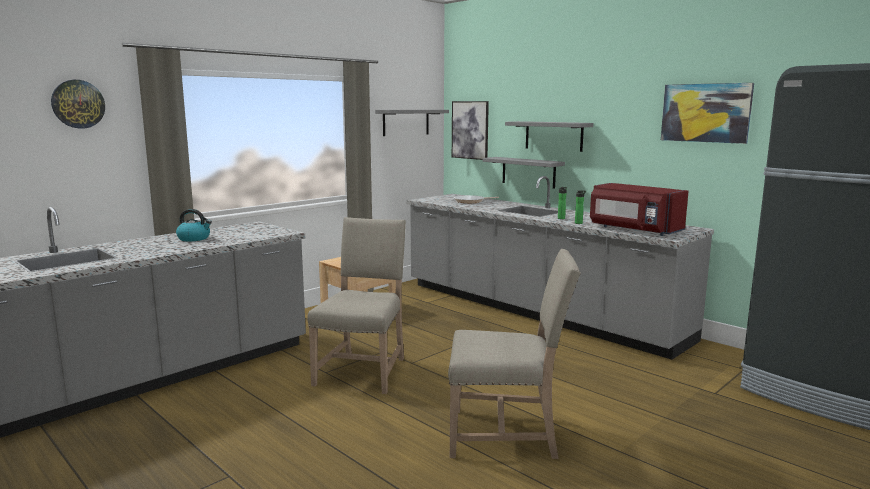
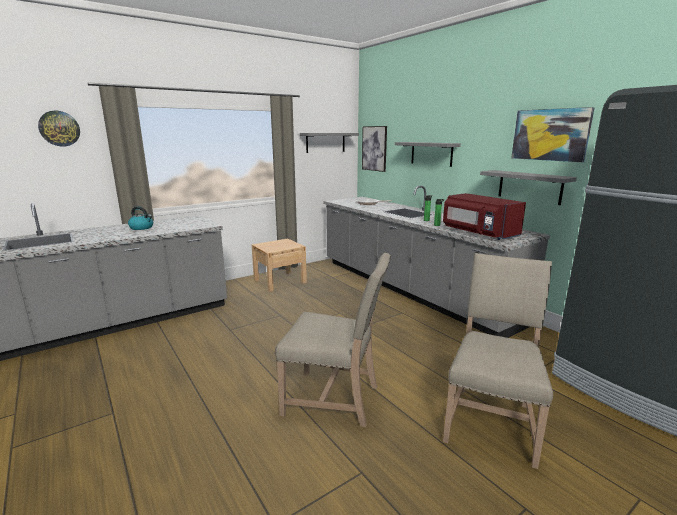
camera: 10 degrees right, 5 degrees up
beige chair [307,217,406,394] -> beige chair moved to [443,253,553,469]
grey shelf [482,157,565,189] -> grey shelf moved to [480,170,577,205]

